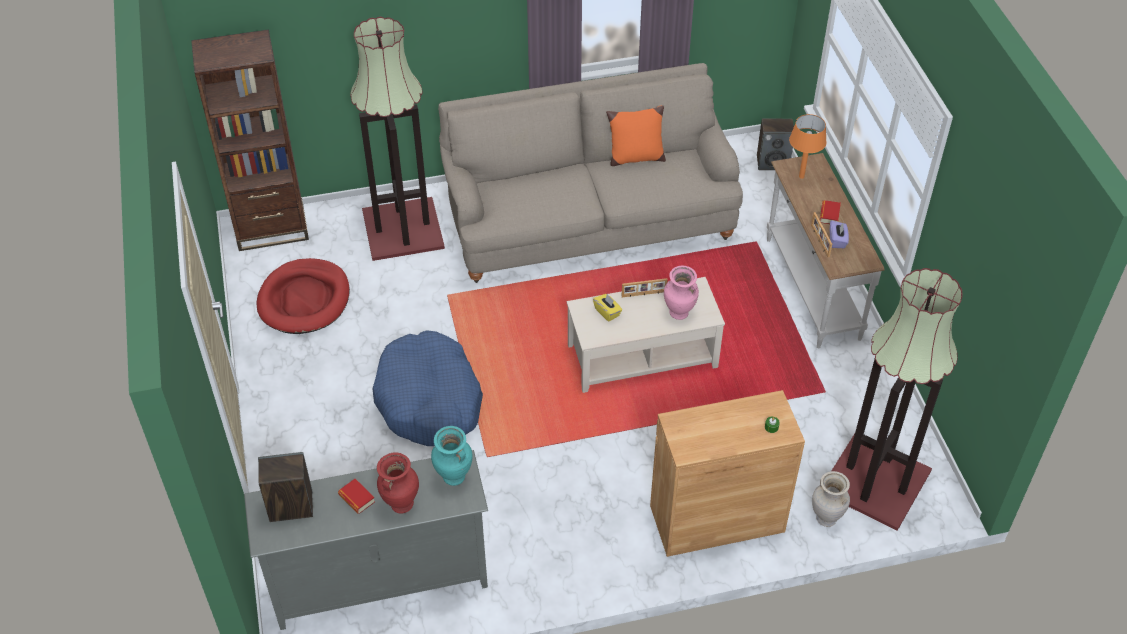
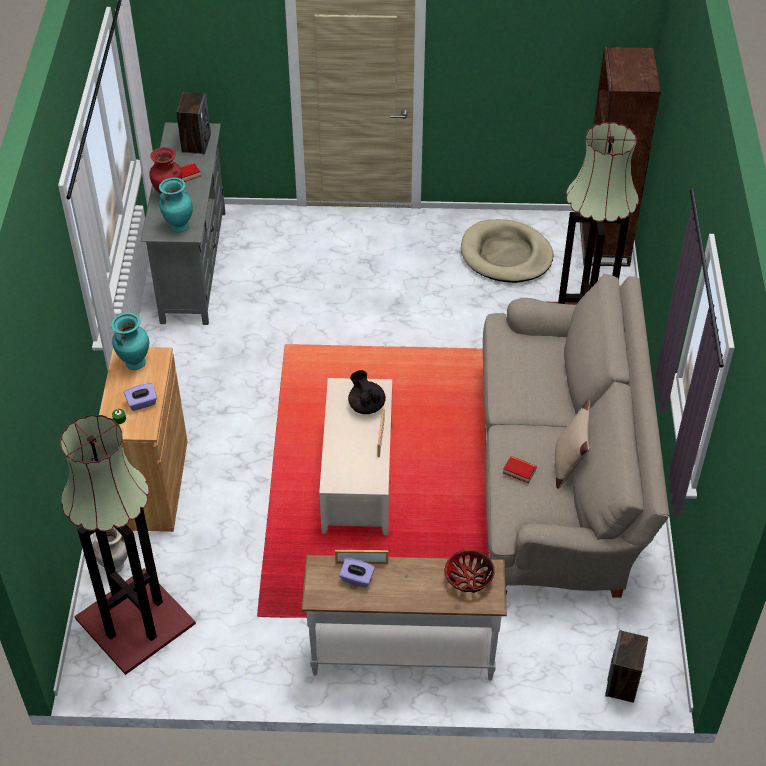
camera: 105 degrees right, 0 degrees up
red dog bed [257,258,350,334] -> beige dog bed [461,219,553,283]
blue dog bed [372,330,483,446] -> none
yellow tissue box [593,294,622,322] -> black teapot [348,370,386,414]
orange pillow [606,105,666,166] -> beige pillow [555,399,590,489]
pink vase [664,266,699,320] -> none
orange table lamp [789,114,827,179] -> bowl [445,550,494,593]
book [820,200,841,224] -> book moved to [503,456,537,483]
none -> turquoise vase [111,312,149,370]
none -> purple tissue box [124,383,157,411]

